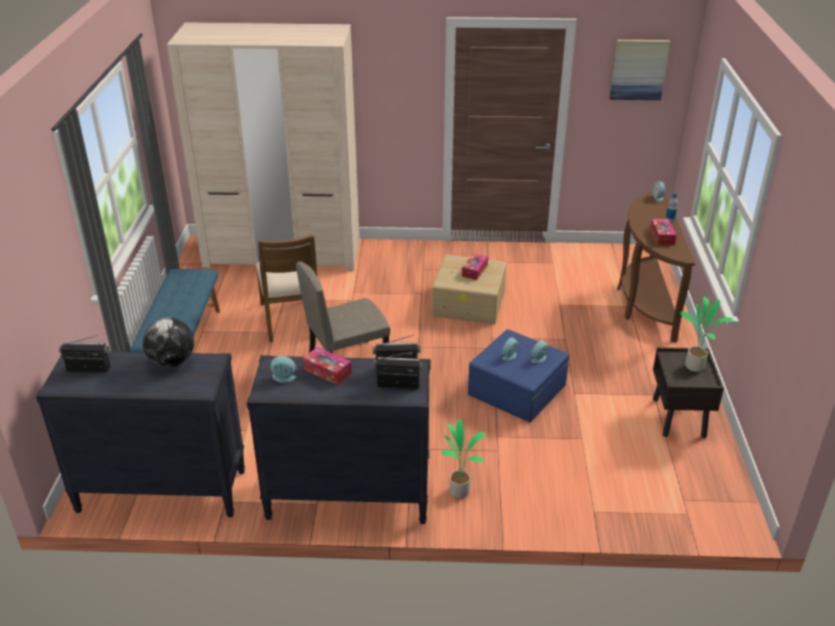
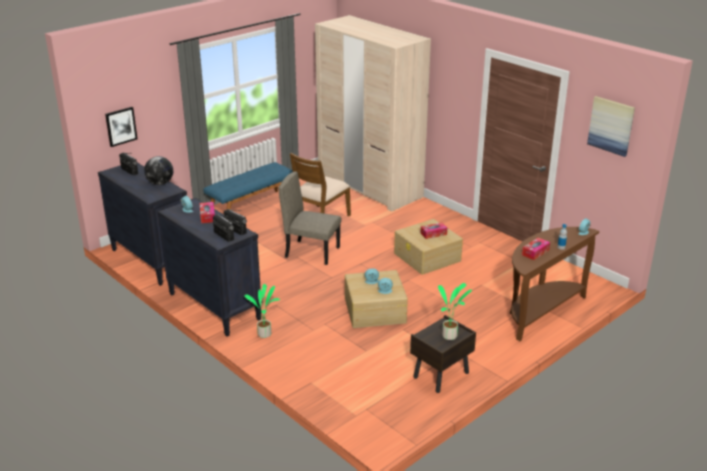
camera: 45 degrees right, 5 degrees down
blue storage box [468,329,569,422] -> beige storage box [345,270,408,328]
none -> picture [105,107,137,147]

